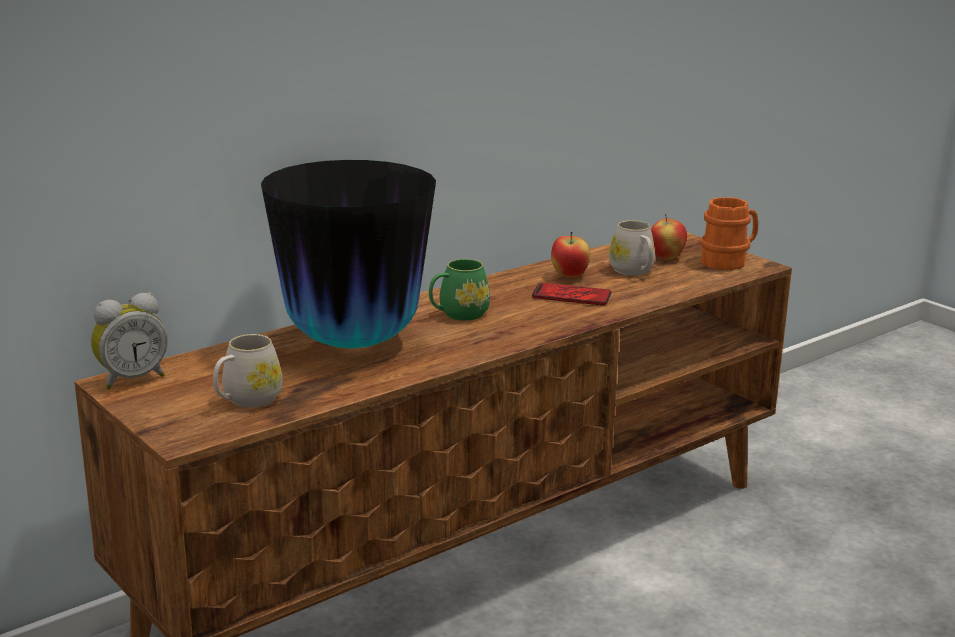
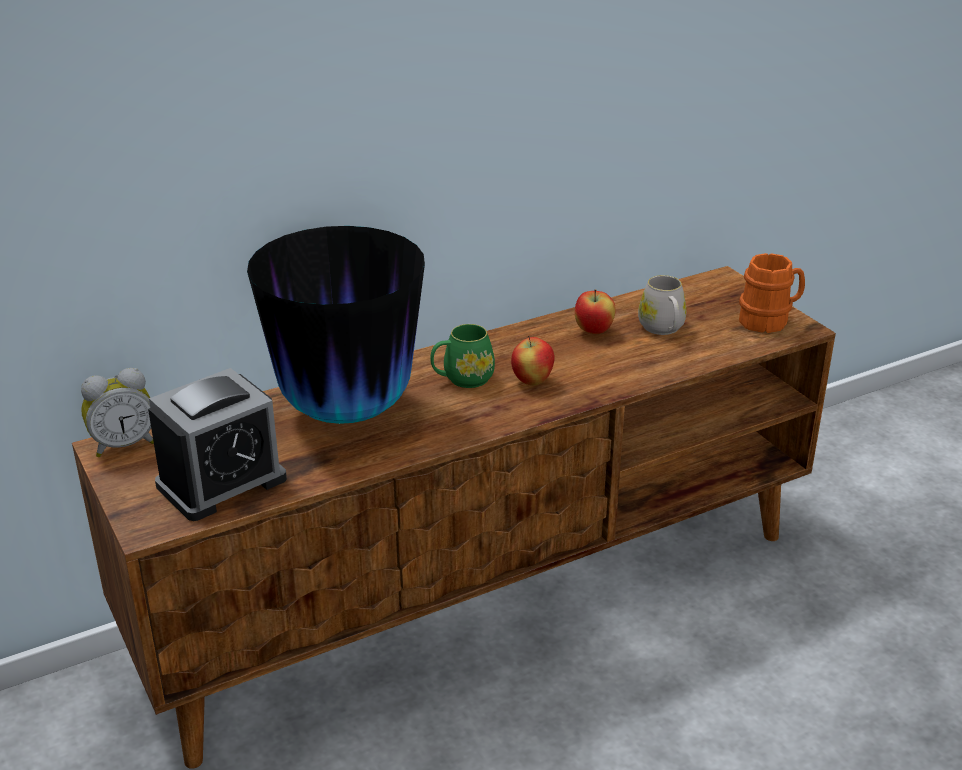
camera: 10 degrees right, 10 degrees up
white mug [213,334,283,408] -> alarm clock [148,368,287,521]
phone [532,283,611,305] -> none
apple [651,214,687,260] -> apple moved to [511,335,554,385]

